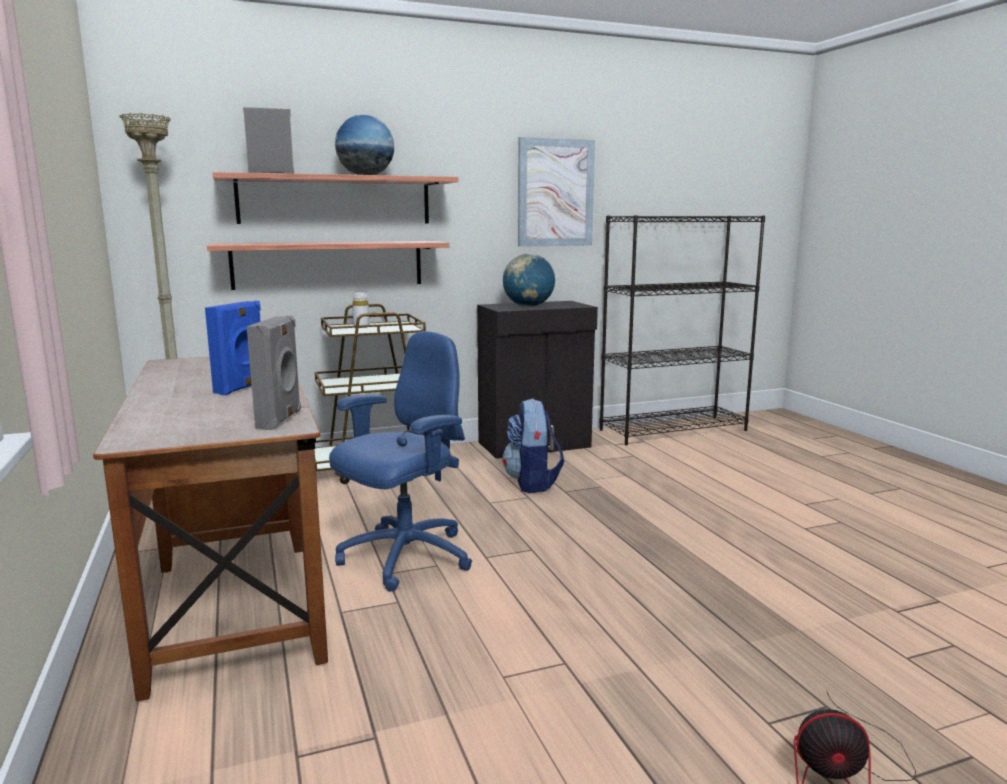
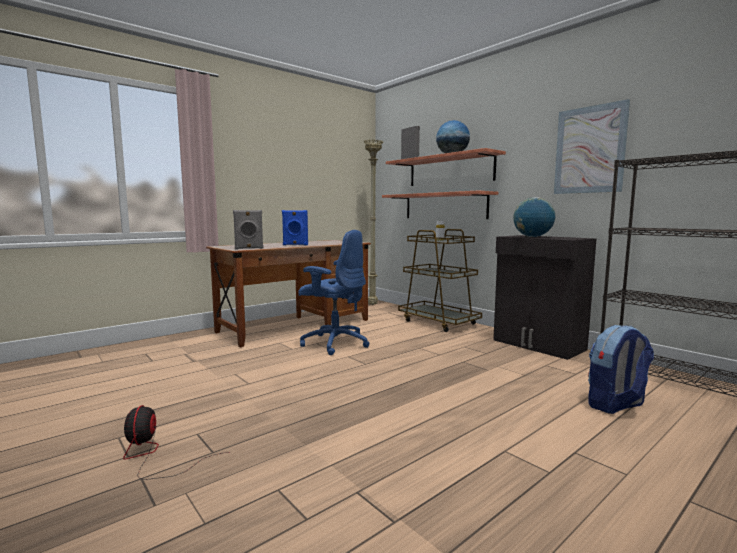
camera: 70 degrees right, 5 degrees down
backpack [502,399,564,493] -> backpack moved to [588,325,654,414]

